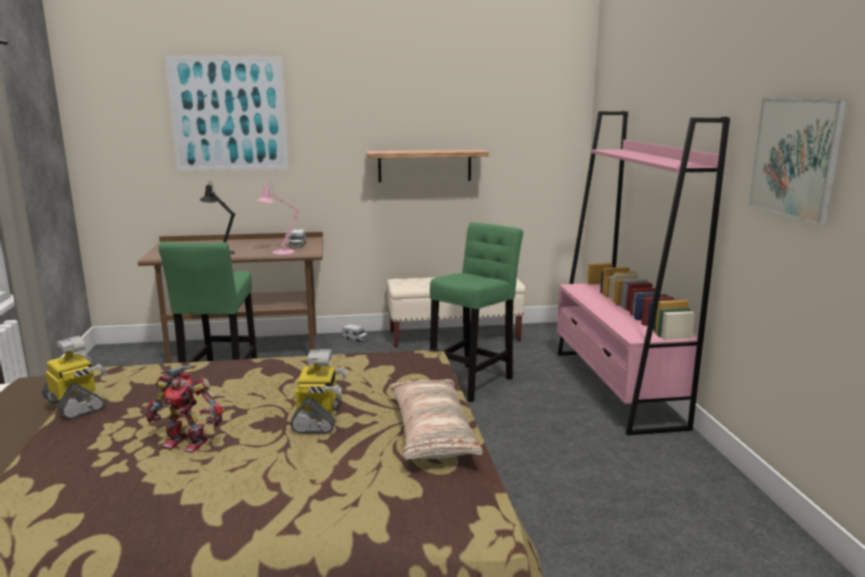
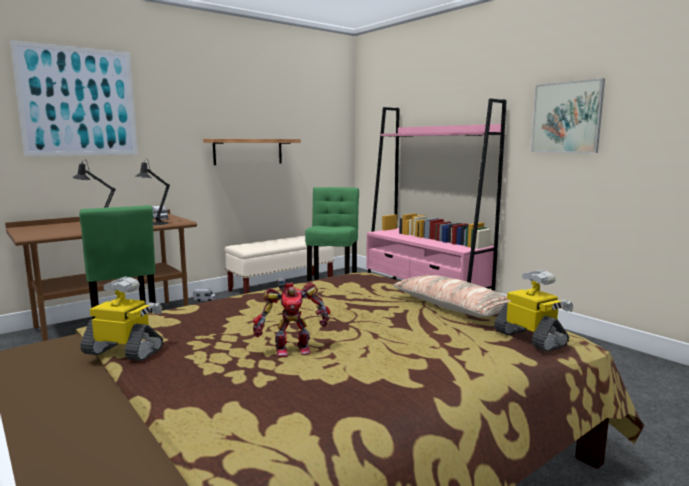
camera: 30 degrees left, 5 degrees down
pink table lamp [257,181,300,255] -> black table lamp [136,159,170,225]
toy robot [290,349,347,434] -> toy robot moved to [494,270,573,352]

